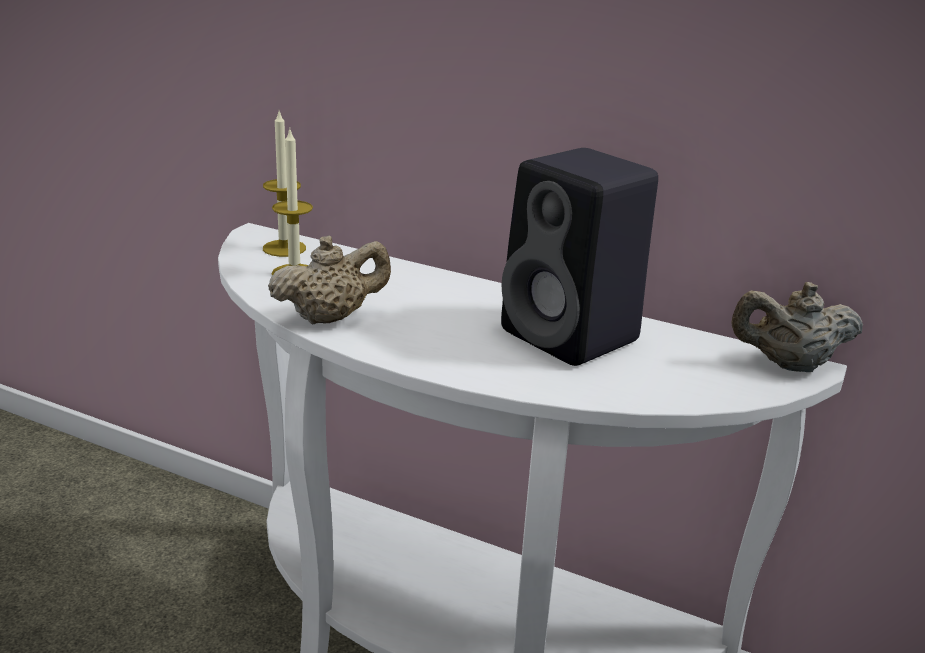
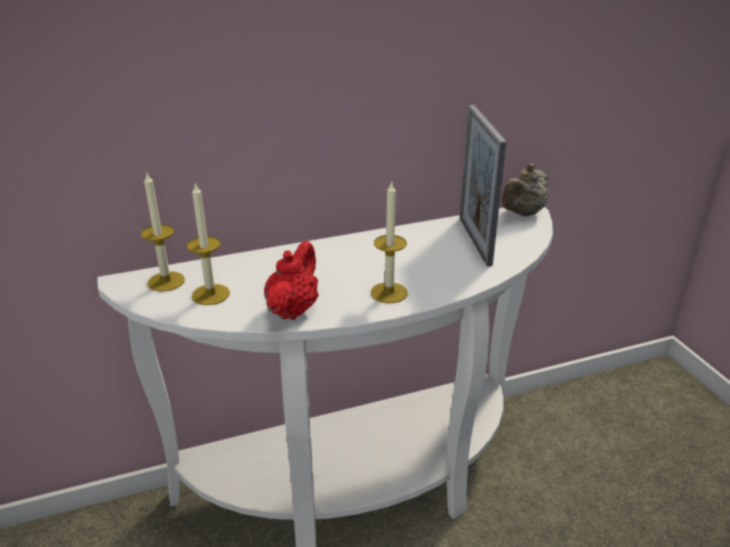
camera: 45 degrees left, 5 degrees up
beige teapot [268,235,391,324] -> red teapot [264,241,319,320]
black speaker [501,148,658,366] -> none
none -> candle [371,181,408,303]
none -> picture frame [460,105,507,266]

